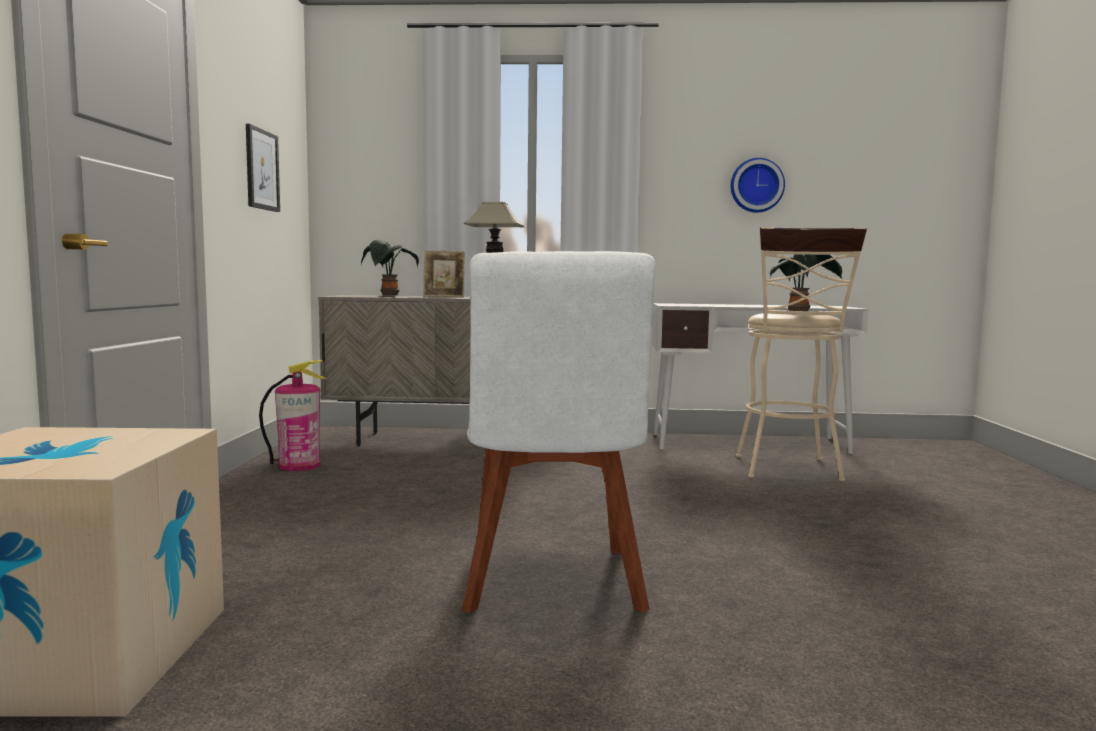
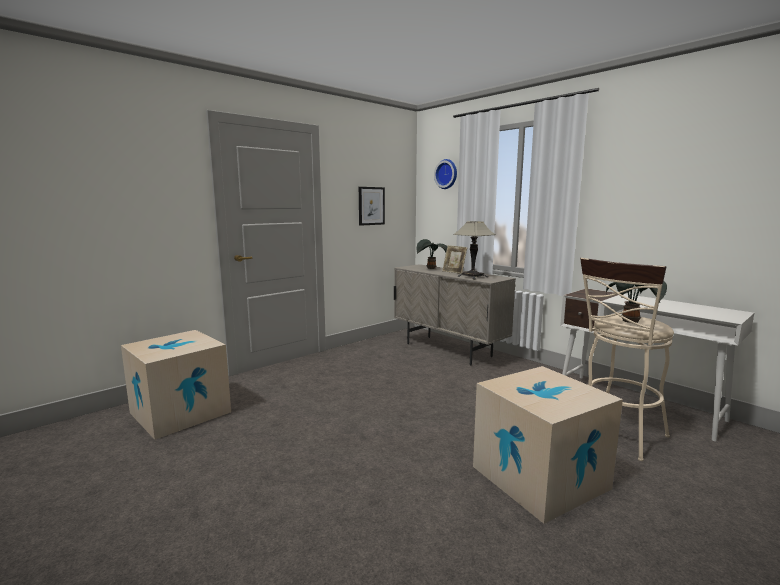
camera: 45 degrees right, 5 degrees up
fire extinguisher [259,360,326,471] -> none
white chair [462,251,655,613] -> none
wall clock [731,158,785,213] -> wall clock moved to [434,159,457,189]
none -> cardboard box [473,366,623,524]

